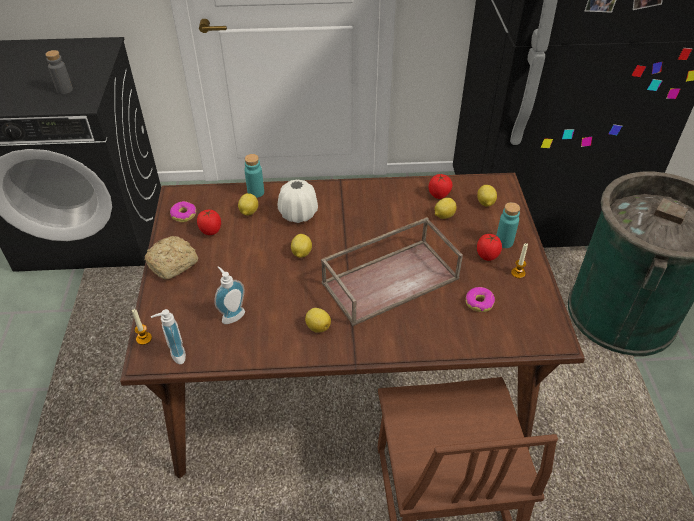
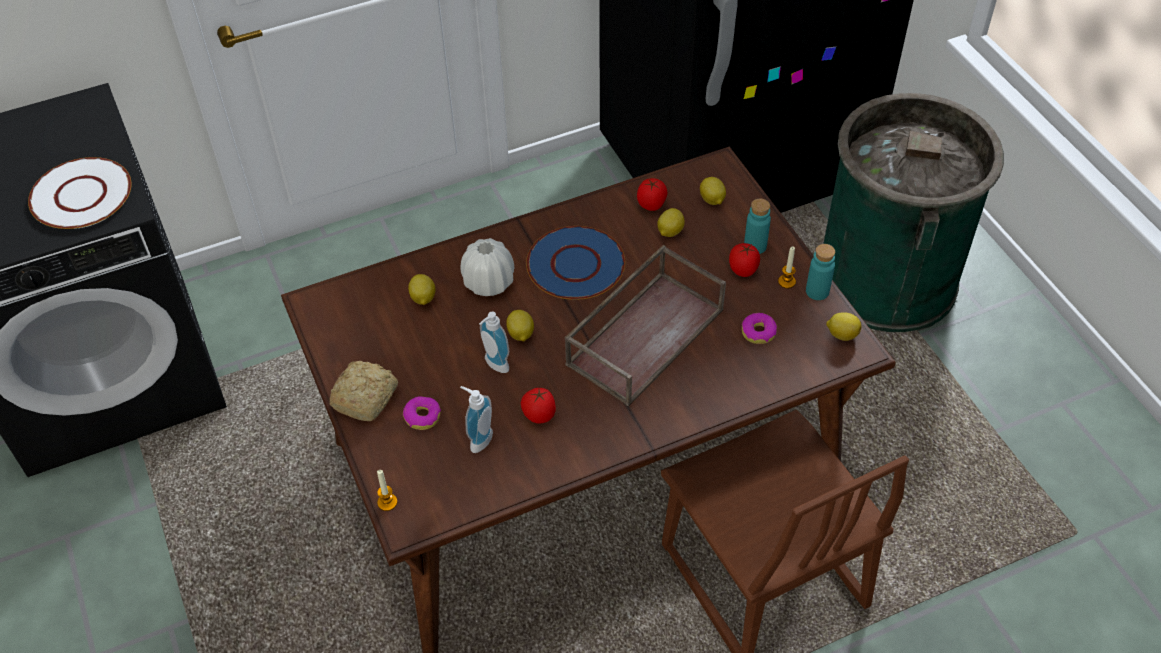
camera: 20 degrees left, 5 degrees up
grey bottle [45,50,73,94] -> white plate [28,157,132,229]
soap dispenser [151,309,186,364] -> soap dispenser moved to [479,312,509,373]
donut [170,201,196,222] -> donut moved to [403,397,441,430]
tomato [197,210,221,235] -> tomato moved to [521,388,556,424]
turquoise bottle [244,154,264,198] -> turquoise bottle moved to [806,244,835,300]
lemon [305,308,331,333] -> lemon moved to [826,312,861,341]
none -> blue plate [526,226,625,300]

